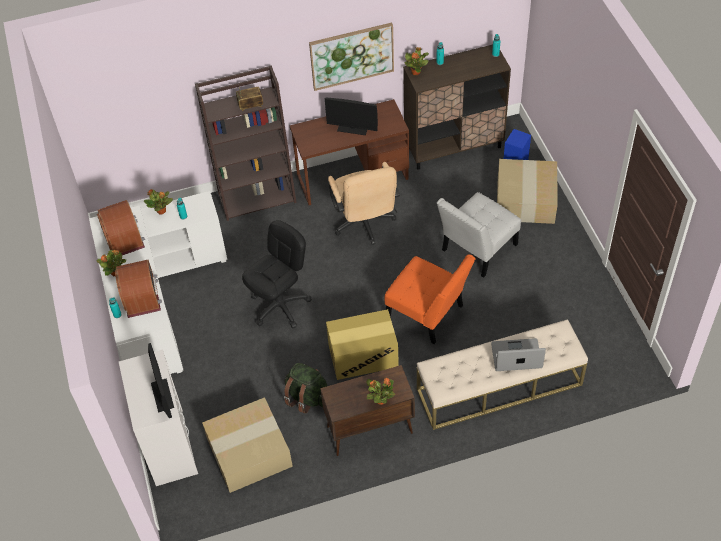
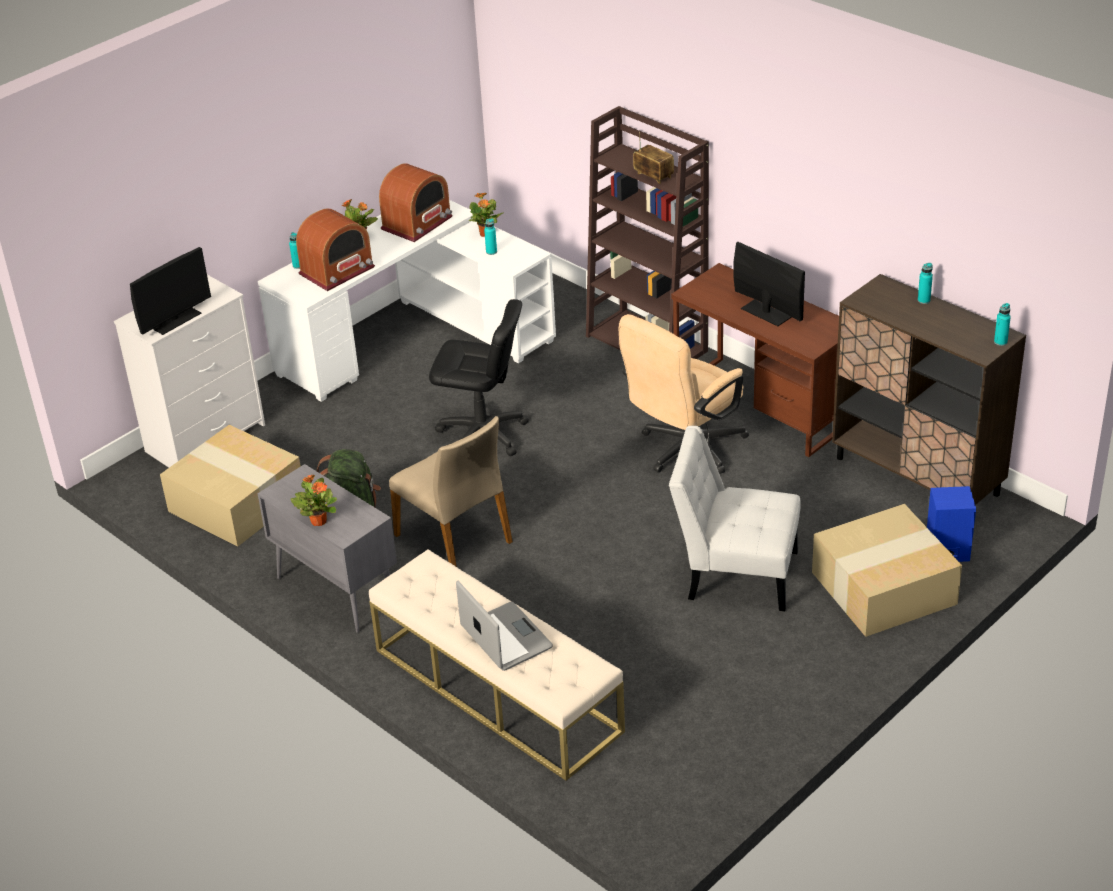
camera: 60 degrees right, 15 degrees down
picture [309,23,394,91] -> none
brown cabinet [320,365,415,456] -> grey cabinet [257,464,397,633]
monitor [325,97,378,135] -> monitor turned 150 degrees clockwise [733,242,805,326]
cardboard box [326,309,399,380] -> beige chair [389,416,513,567]
orange chair [384,254,476,344] -> none
potted plant [405,47,429,75] -> none

